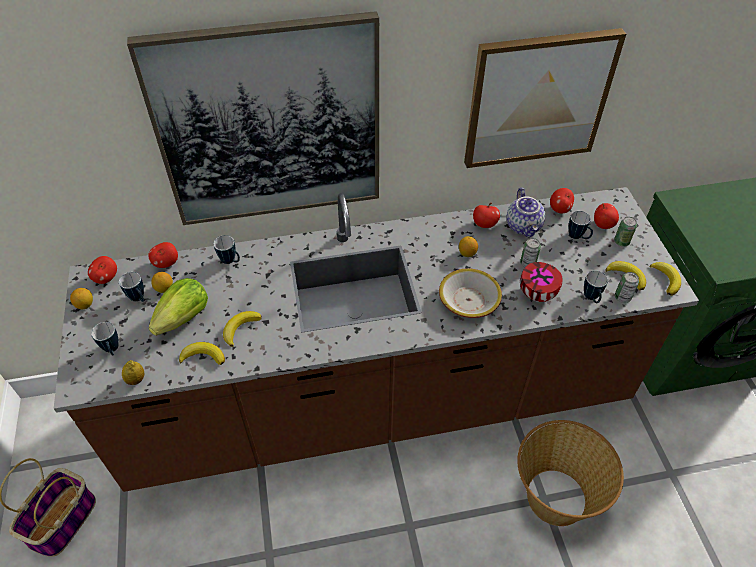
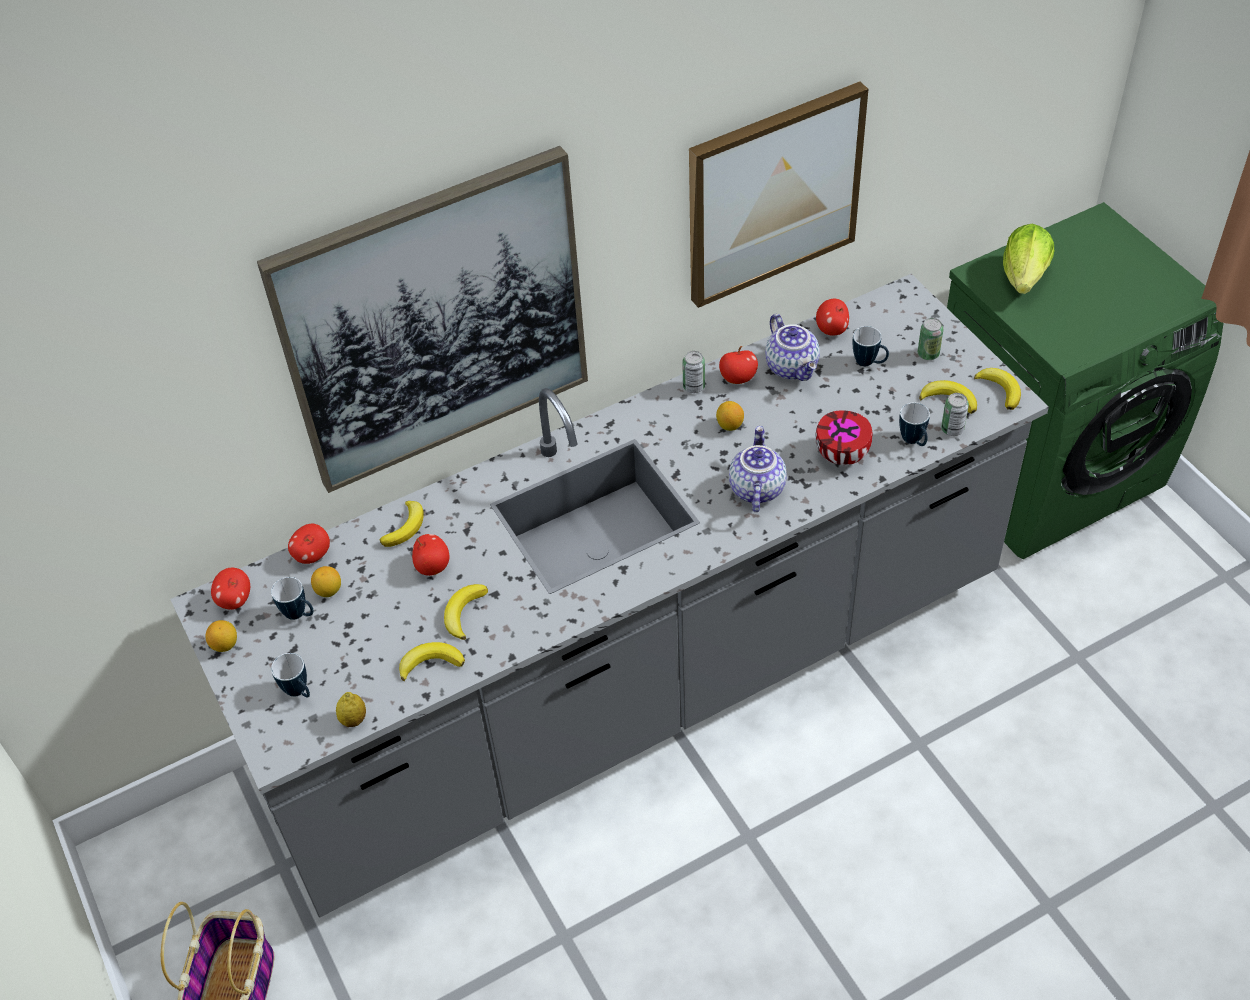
camera: 15 degrees left, 0 degrees up
brown counter [54,187,699,492] -> grey counter [170,274,1049,917]
lettuce [149,278,208,336] -> lettuce moved to [1003,224,1054,294]
mug [214,235,240,264] -> banana [379,501,424,547]
bowl [439,268,502,318] -> teapot [729,426,787,512]
basket [517,420,624,526] -> none
can [520,238,541,267] -> can moved to [682,351,705,393]
apple [594,203,619,229] -> apple moved to [412,534,449,576]

